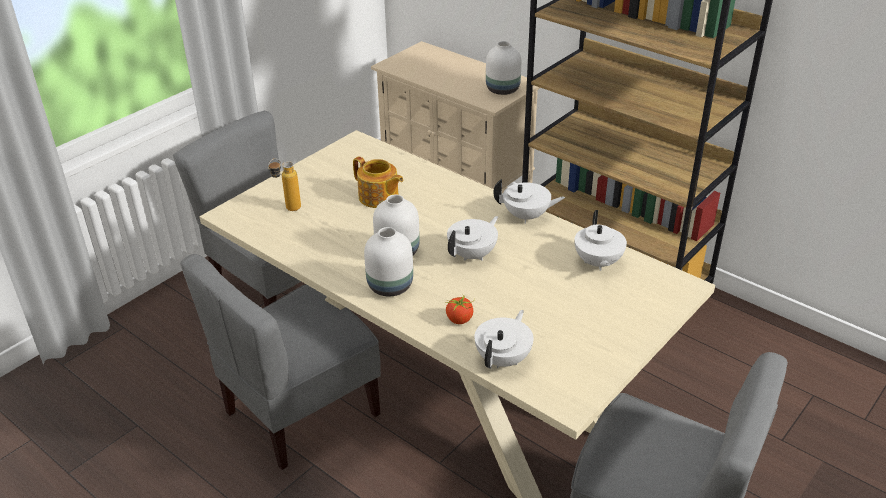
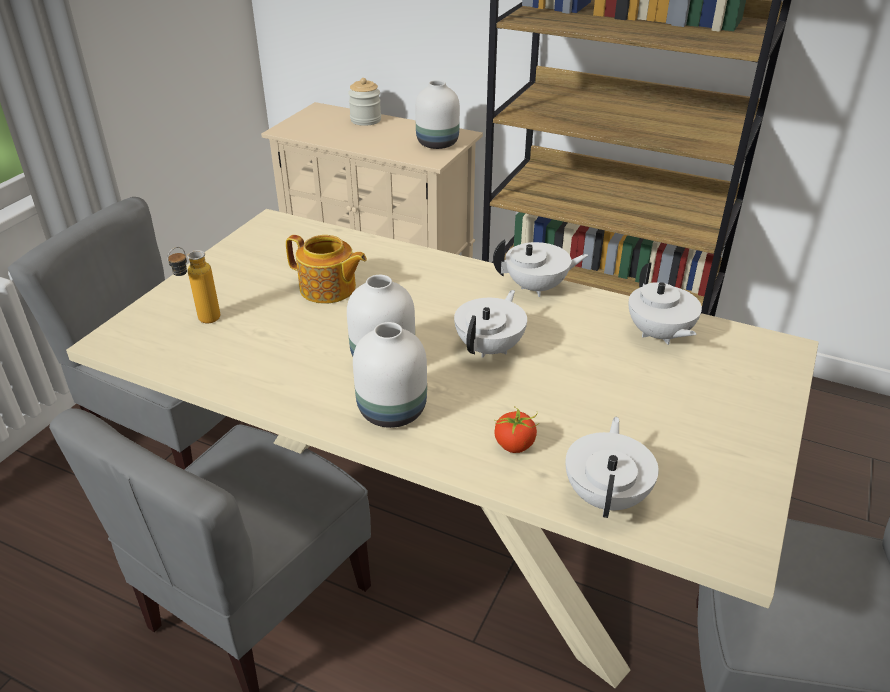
camera: 15 degrees left, 0 degrees up
none -> jar [348,78,381,126]

